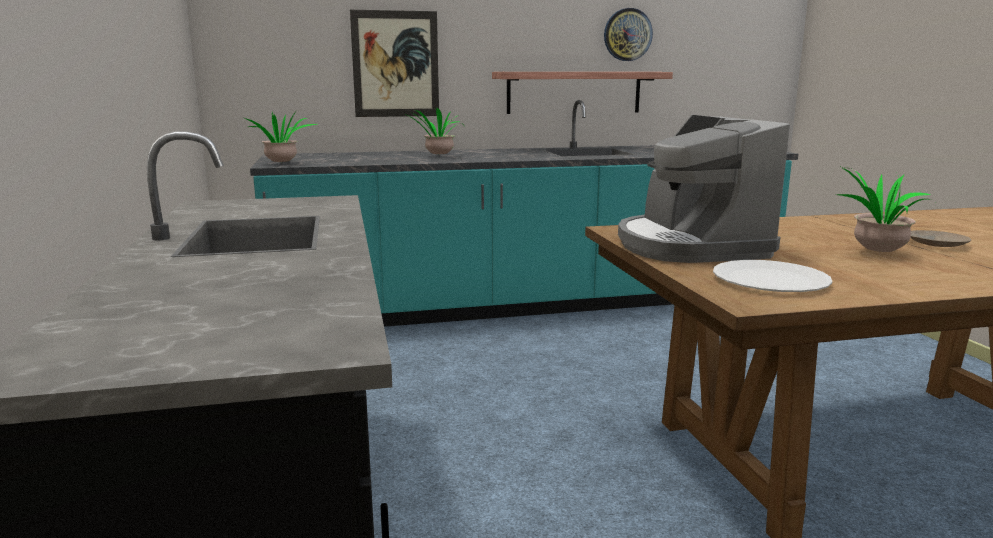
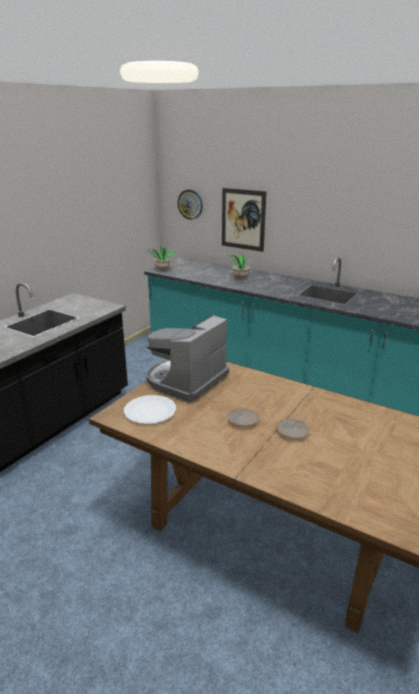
camera: 45 degrees right, 10 degrees up
shelf [492,72,673,114] -> none
wall clock [604,8,653,61] -> wall clock moved to [178,189,203,220]
potted plant [837,167,934,253] -> beige plate [227,408,260,426]

